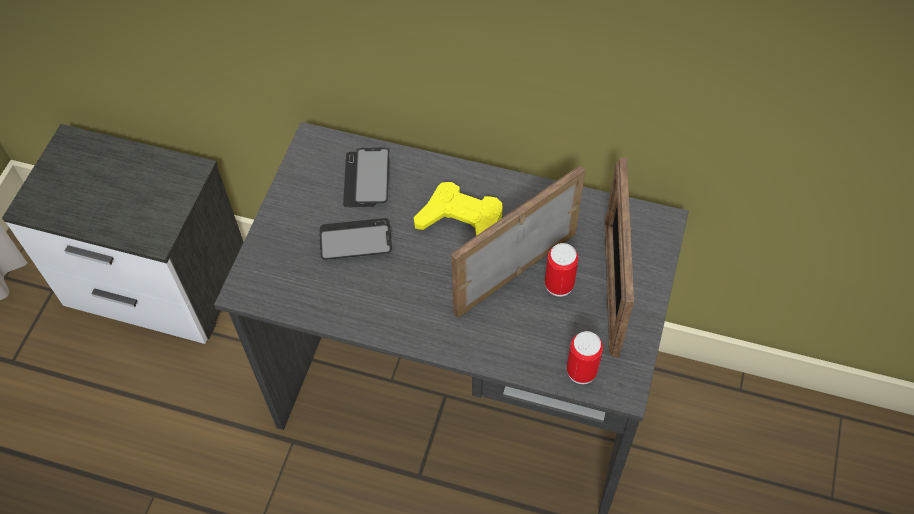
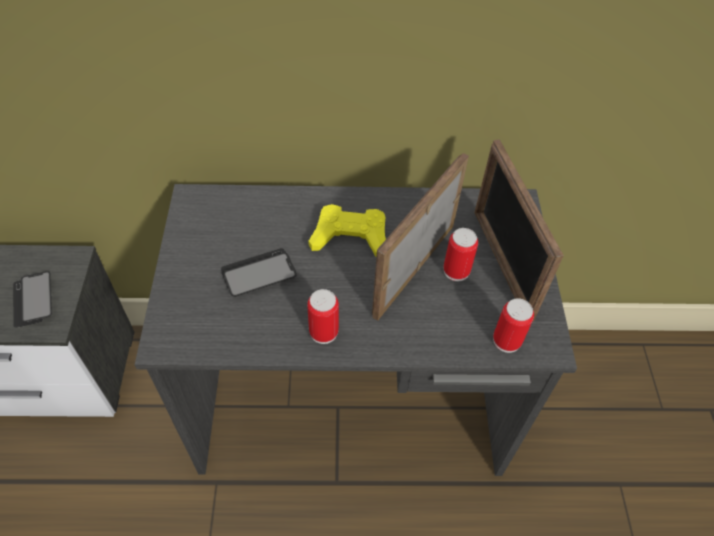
camera: 20 degrees left, 5 degrees down
phone [343,148,389,207] -> phone moved to [13,271,52,328]
none -> can [307,289,339,344]

